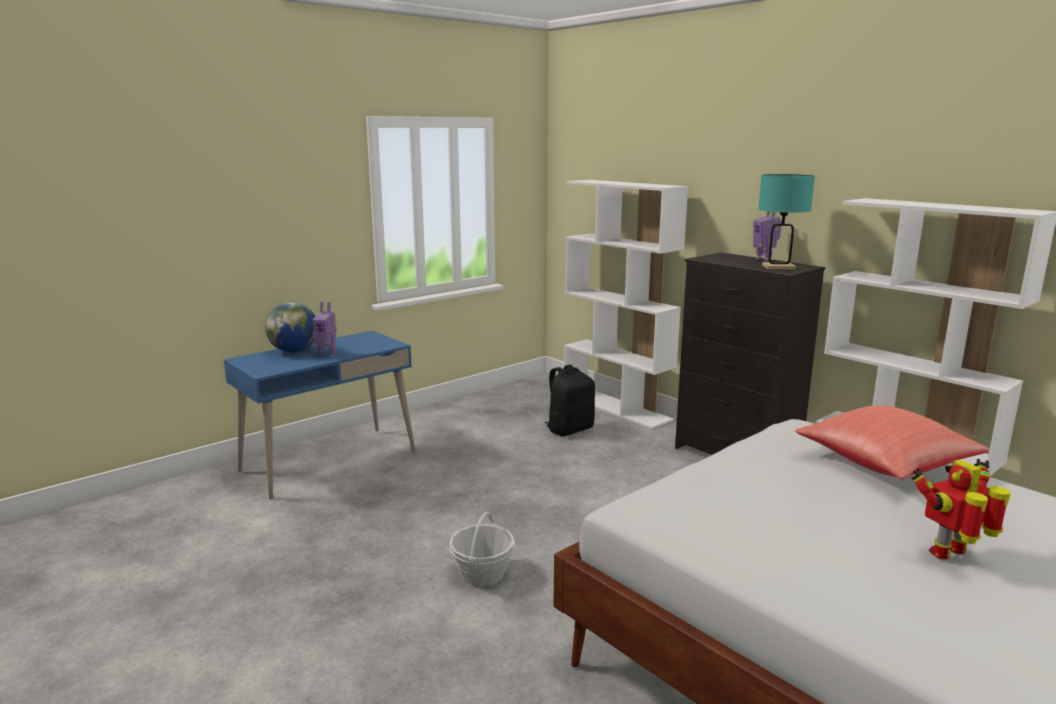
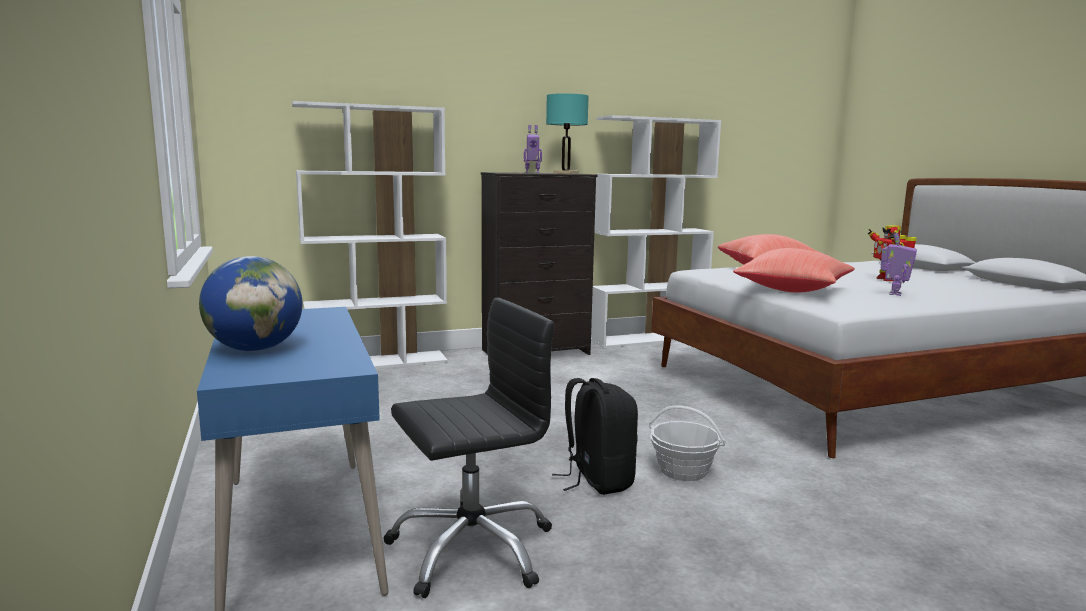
camera: 70 degrees left, 5 degrees down
toy robot [313,302,337,358] -> toy robot moved to [881,233,917,296]
black backpack [545,364,595,436] -> black backpack moved to [552,378,638,495]
none -> black office chair [383,298,555,598]
none -> red pillow [733,248,855,293]

